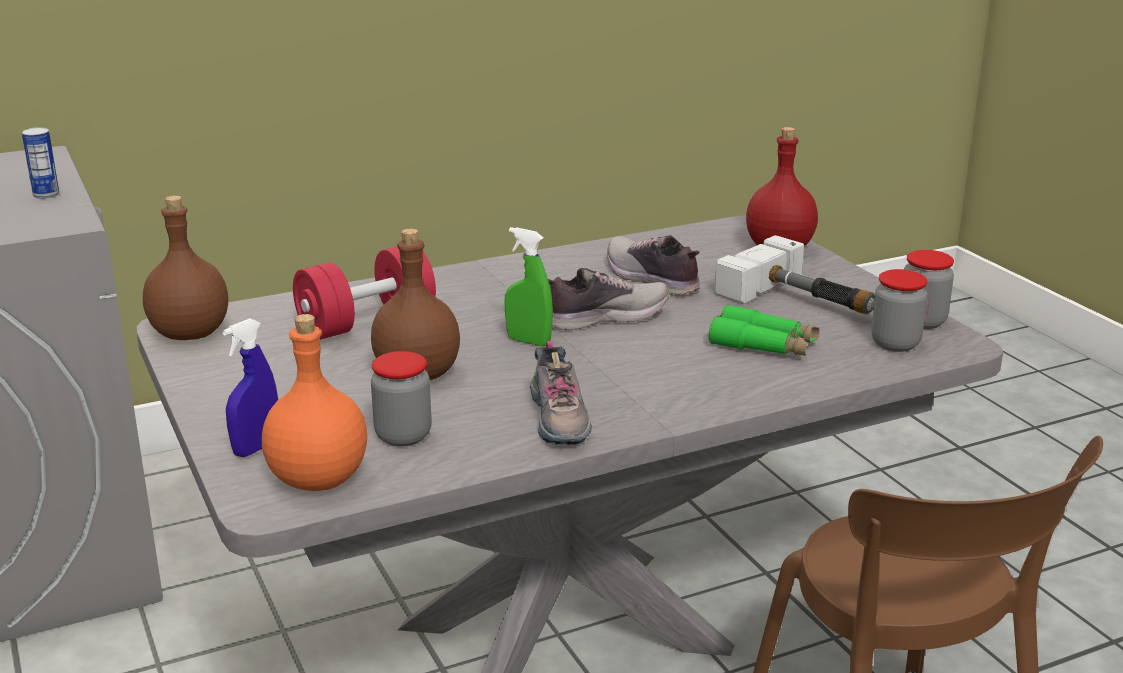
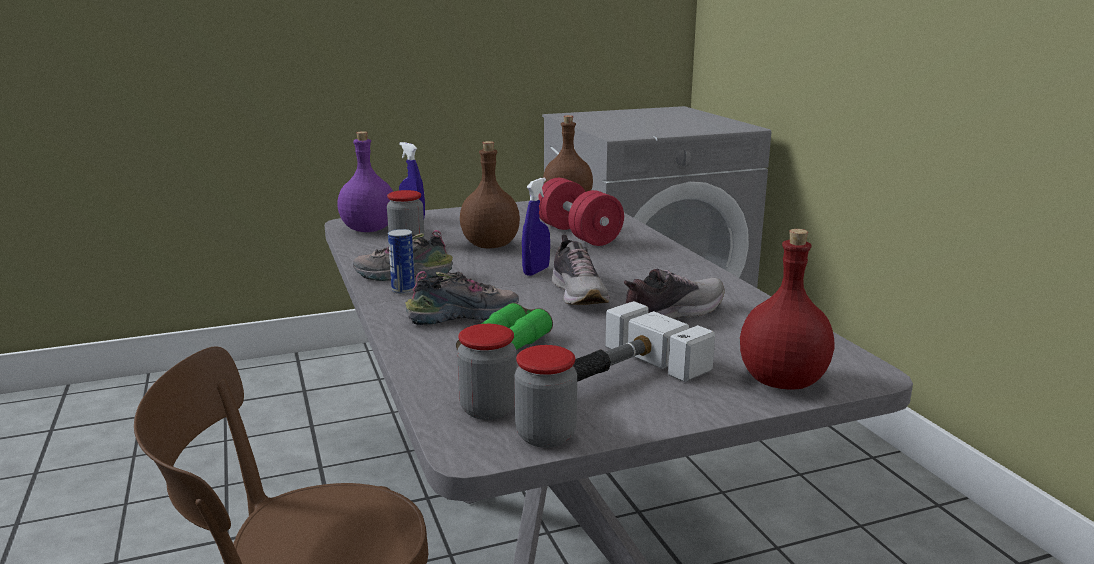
camera: 95 degrees right, 5 degrees down
can [22,127,59,199] -> can moved to [388,229,415,294]
orange bottle [262,314,367,491] -> purple bottle [337,131,393,232]
green spray bottle [505,227,553,346] -> blue spray bottle [522,178,550,276]
none -> shoe [405,271,519,325]

